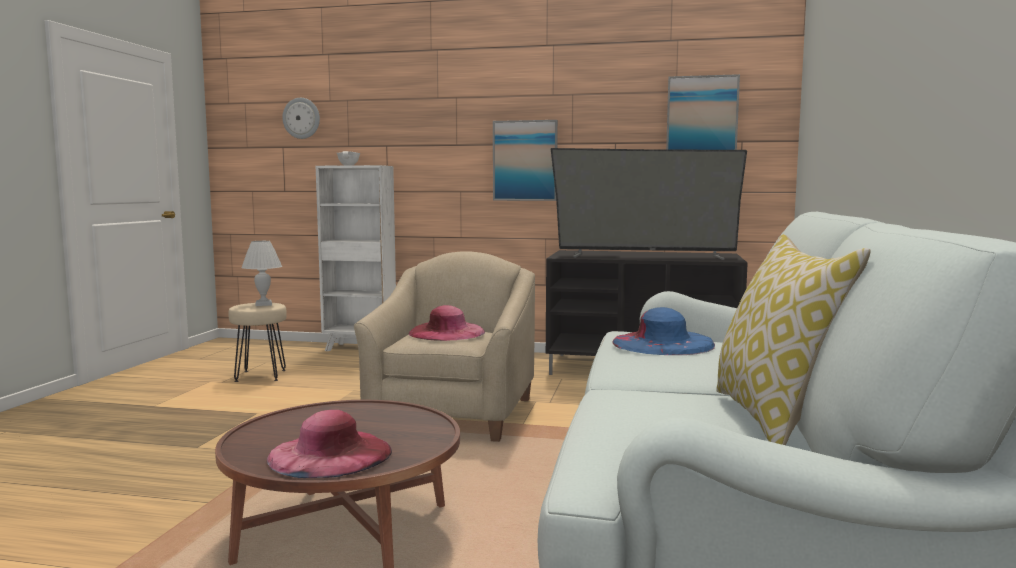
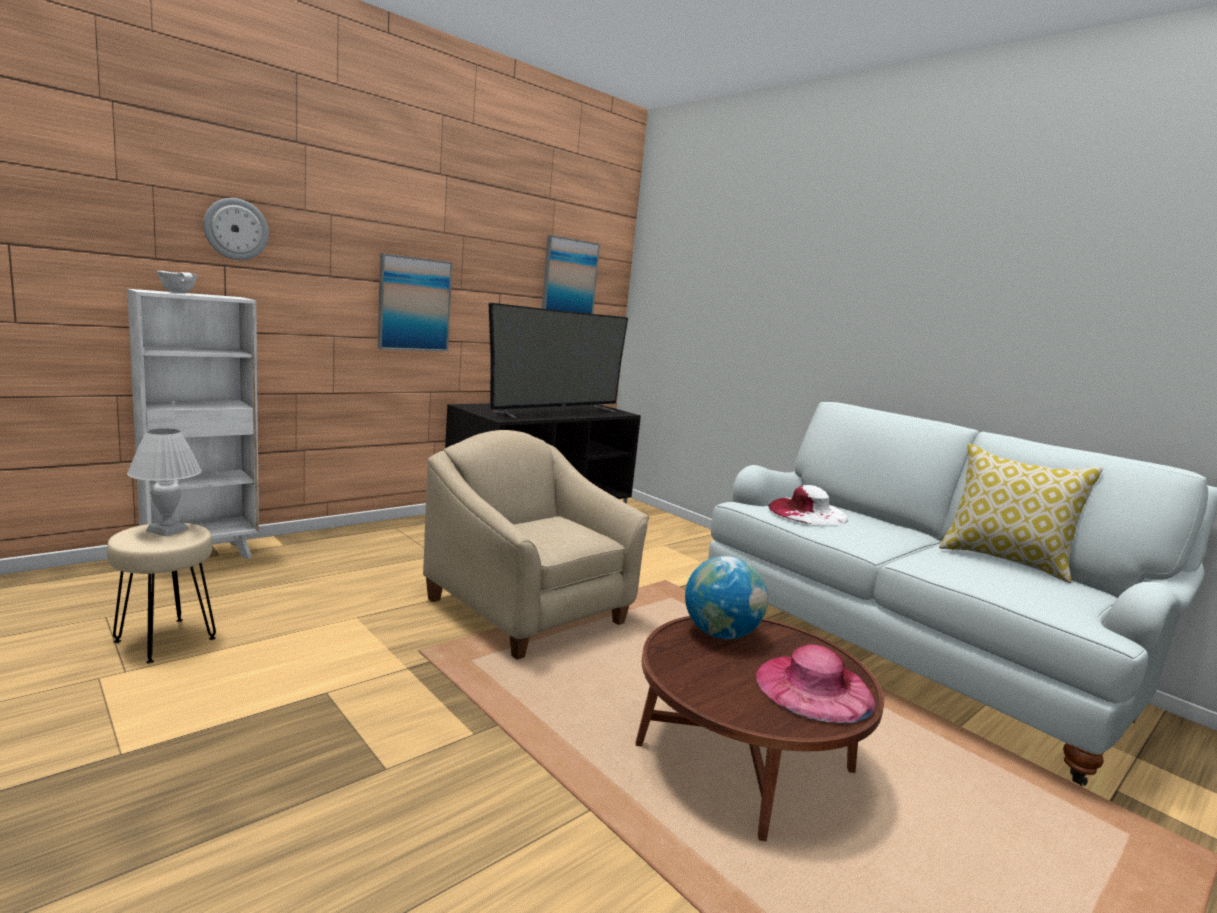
camera: 55 degrees left, 5 degrees up
wall clock [282,98,320,139] -> wall clock moved to [203,198,269,260]
pink hat [409,305,485,341] -> none
blue hat [612,307,715,355] -> white hat [768,485,848,525]
none -> globe [685,556,768,639]

